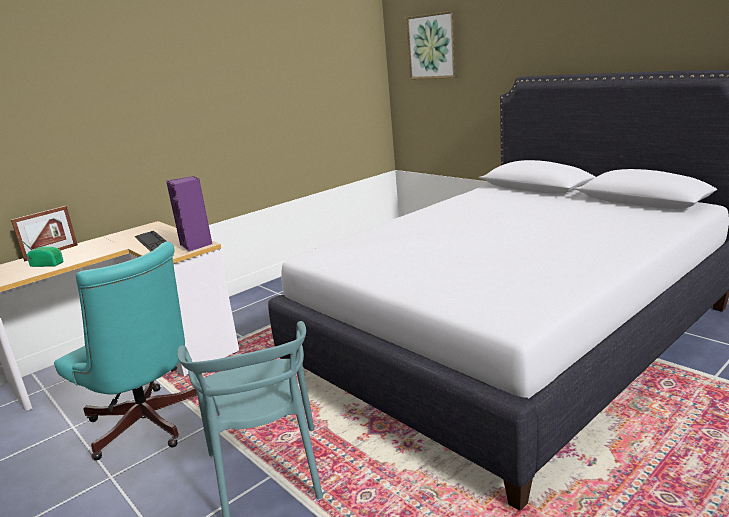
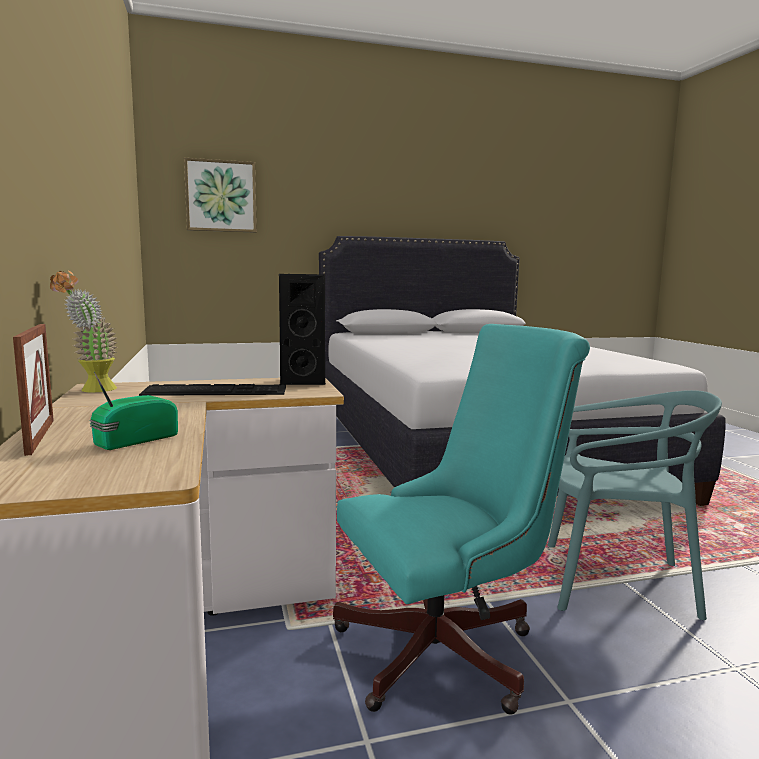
camera: 65 degrees left, 10 degrees down
purple speaker [166,176,212,252] -> black speaker [278,274,326,385]
none -> potted plant [50,271,118,393]

